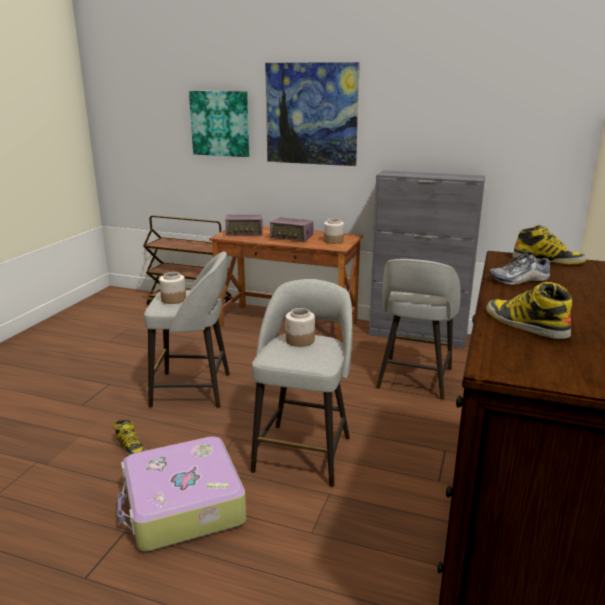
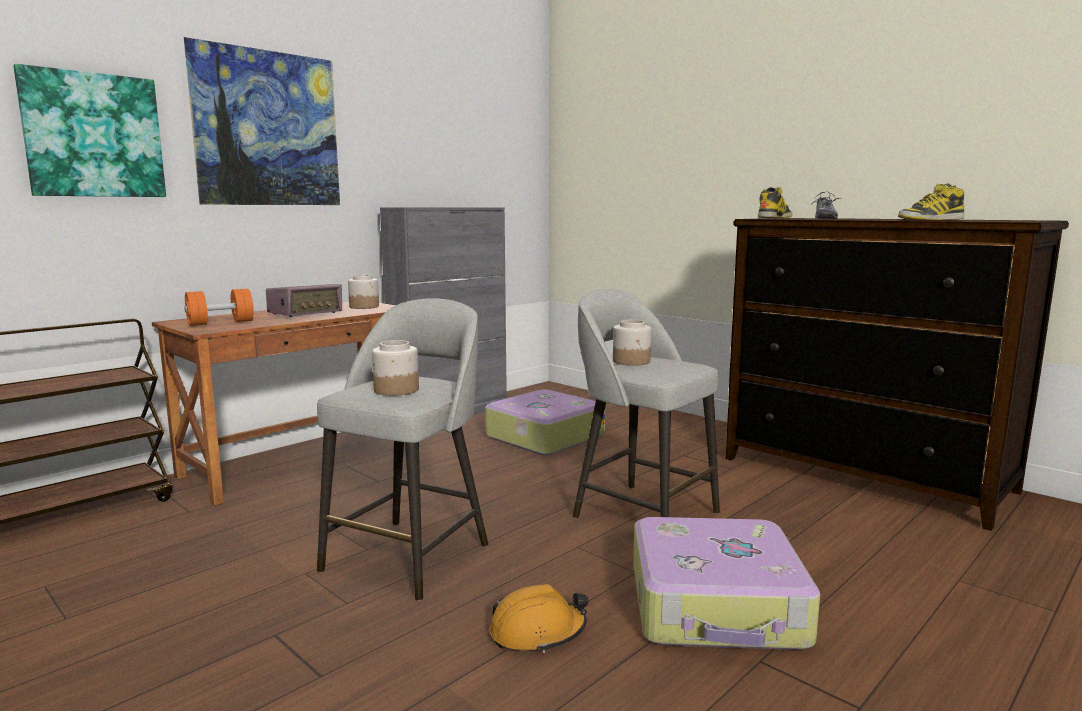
camera: 65 degrees left, 10 degrees down
boot [113,420,146,456] -> orange hard hat [489,584,588,653]
radio [226,215,263,235] -> orange dumbbell [184,289,253,326]
grey stool [376,259,460,400] -> suitcase [485,389,605,455]

